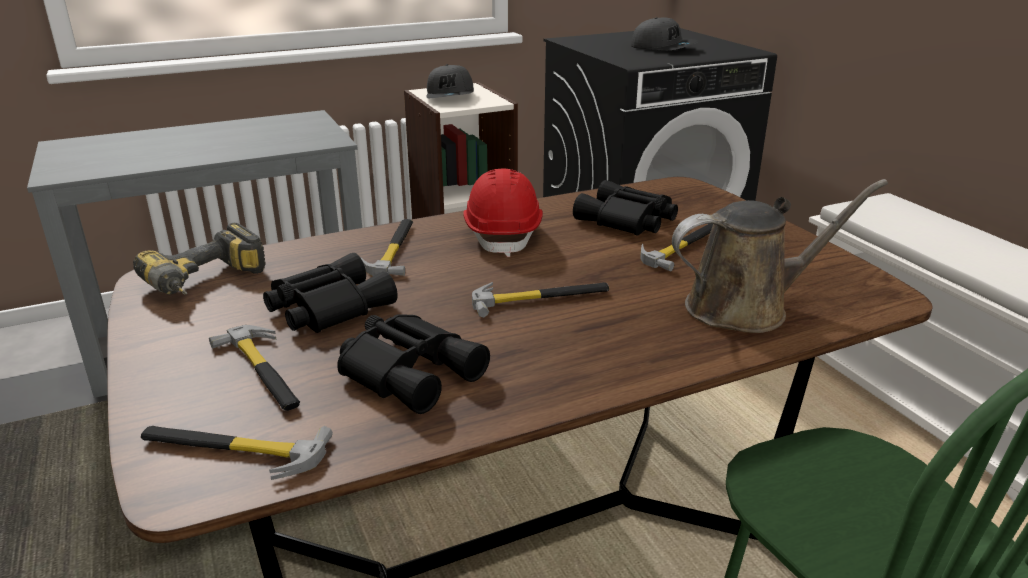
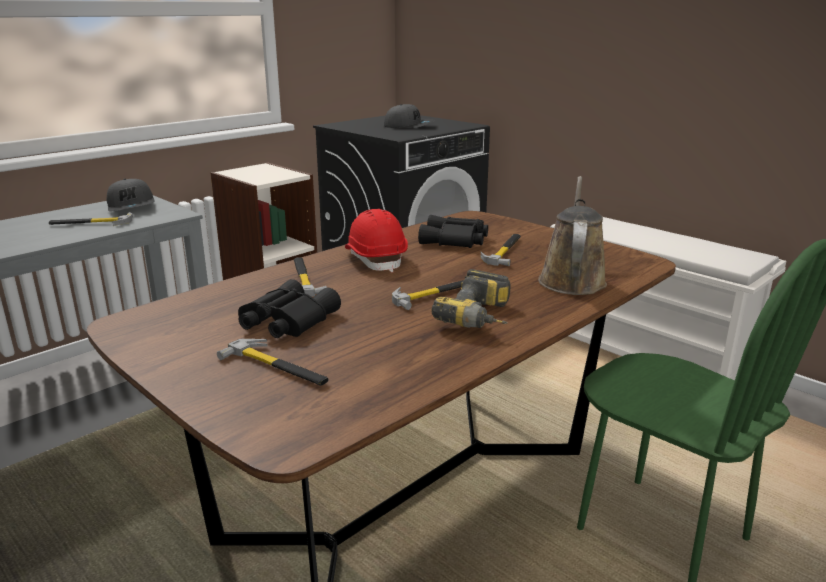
camera: 20 degrees left, 5 degrees down
power drill [133,223,266,295] -> power drill moved to [431,269,511,328]
hammer [141,426,333,480] -> hammer moved to [49,212,133,226]
black binoculars [337,314,490,414] -> none
grey cap [427,64,474,98] -> grey cap moved to [107,179,154,211]
brown watering can [672,179,888,333] -> brown watering can turned 45 degrees counterclockwise [538,176,607,295]

